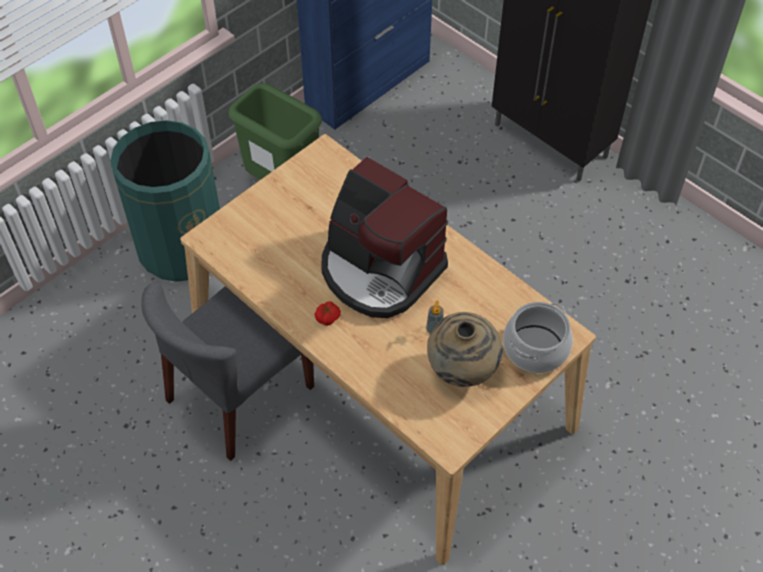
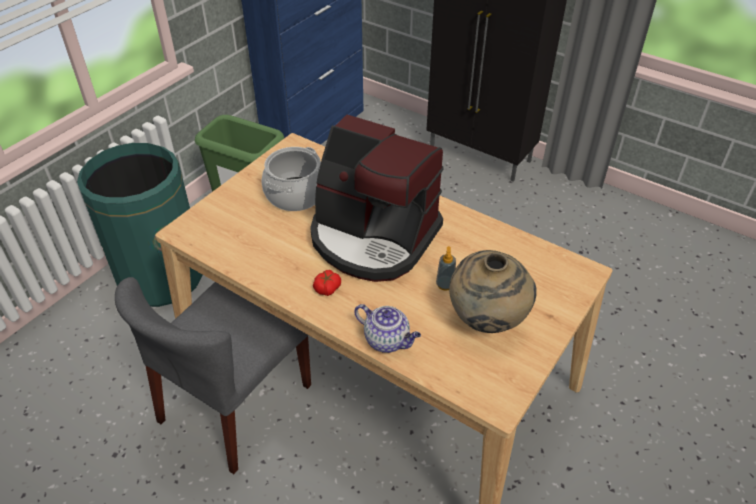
camera: 10 degrees left, 10 degrees down
cooking pot [503,302,573,373] -> cooking pot moved to [262,147,321,211]
none -> teapot [355,304,421,353]

